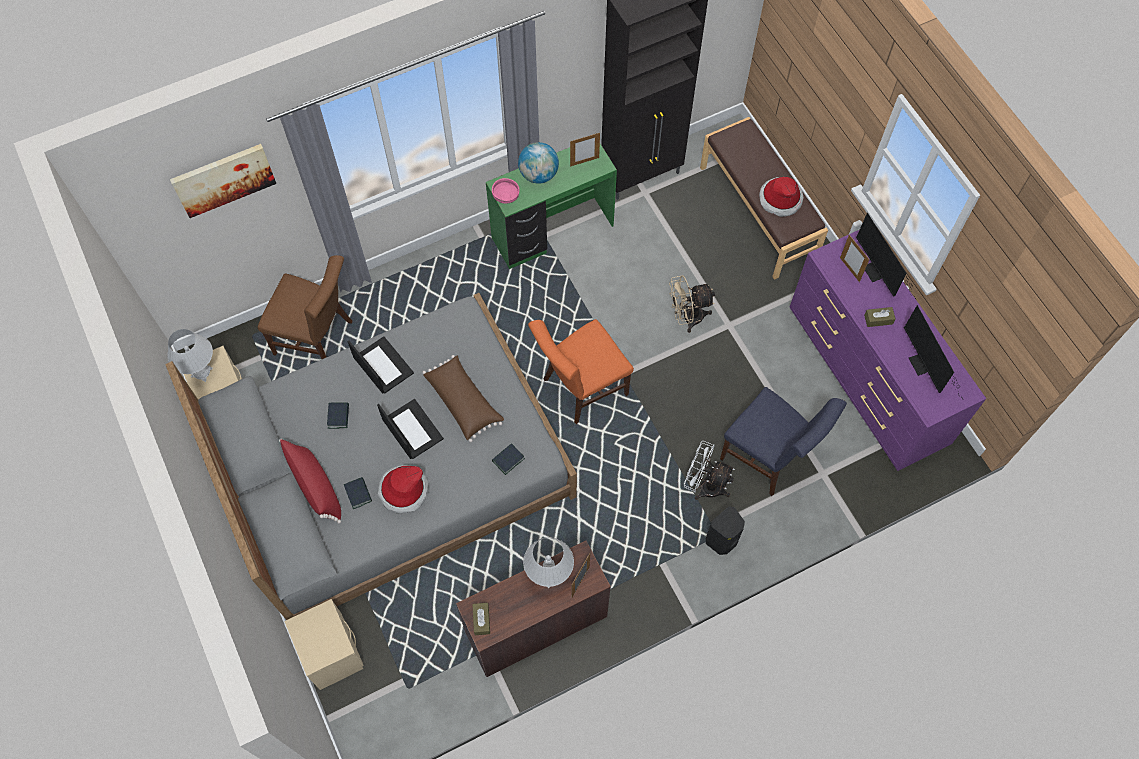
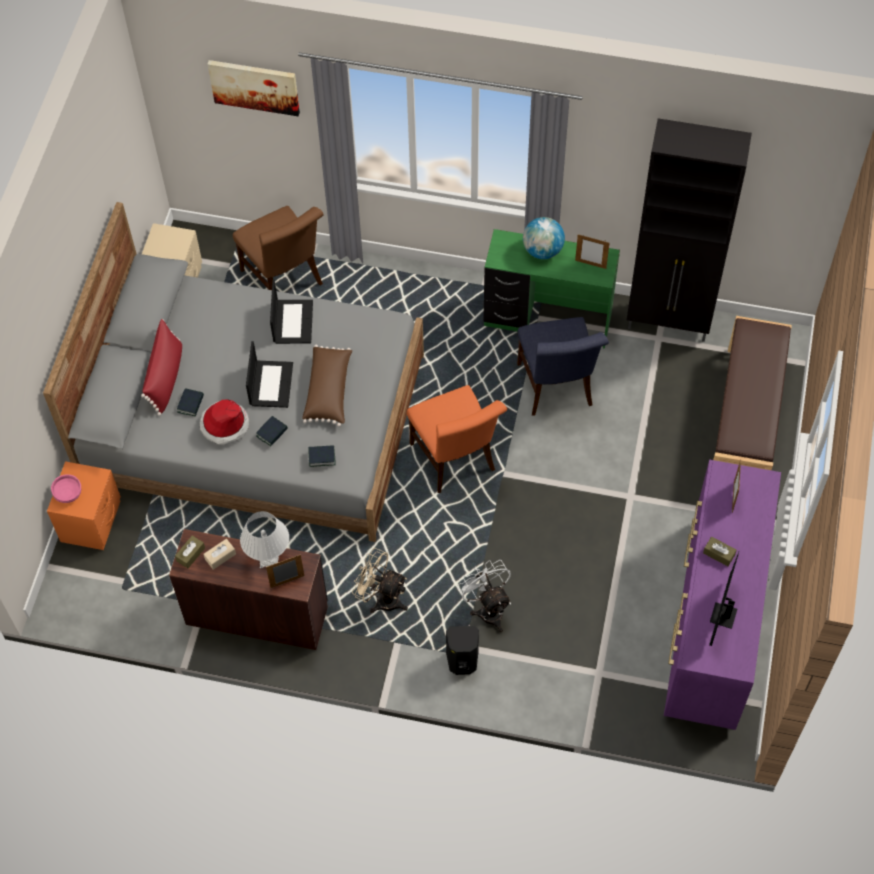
camera: 40 degrees right, 5 degrees down
white table lamp [167,329,213,382] -> none
beige nightstand [284,599,364,690] -> orange nightstand [47,461,121,550]
book [327,402,349,429] -> book moved to [256,416,288,446]
pink bowl [492,178,520,204] -> pink bowl moved to [51,474,81,503]
orange chair [528,319,634,424] -> orange chair turned 120 degrees counterclockwise [407,385,507,493]
beige fan [669,275,715,333] -> beige fan moved to [352,548,408,613]
blue chair [720,387,847,496] -> blue chair moved to [517,317,609,416]
hat [759,177,803,217] -> none
monitor [856,213,913,297] -> none
none -> beige tissue box [203,539,236,570]

